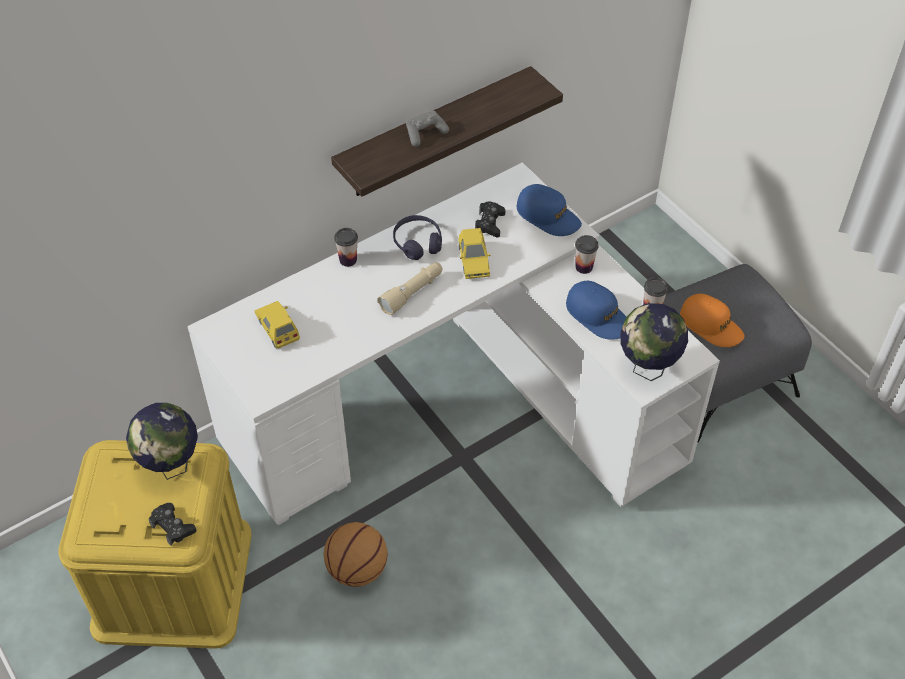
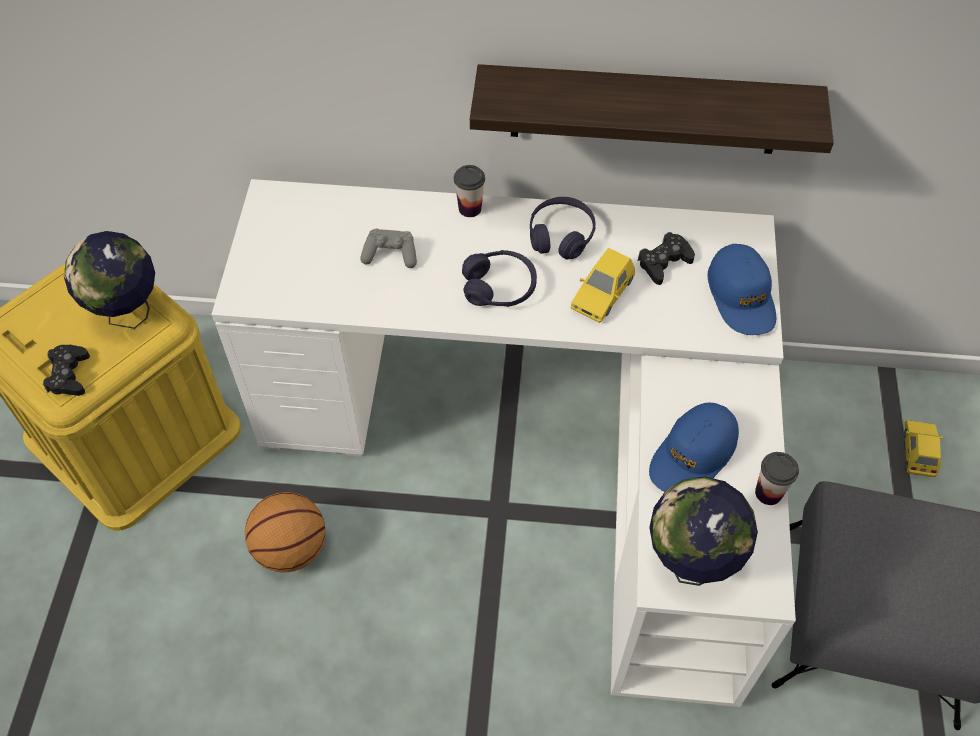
camera: 40 degrees right, 5 degrees up
yellow toy car [254,301,300,348] -> yellow toy car moved to [904,420,943,477]
beige flashlight [377,263,443,315] -> purple headphones [462,250,537,307]
grey game controller [406,110,449,147] -> grey game controller moved to [360,229,417,268]
blue cap [566,281,626,340] -> blue cap turned 45 degrees clockwise [649,403,739,492]
cup [575,235,599,274] -> none
orange cap [680,294,745,347] -> none

